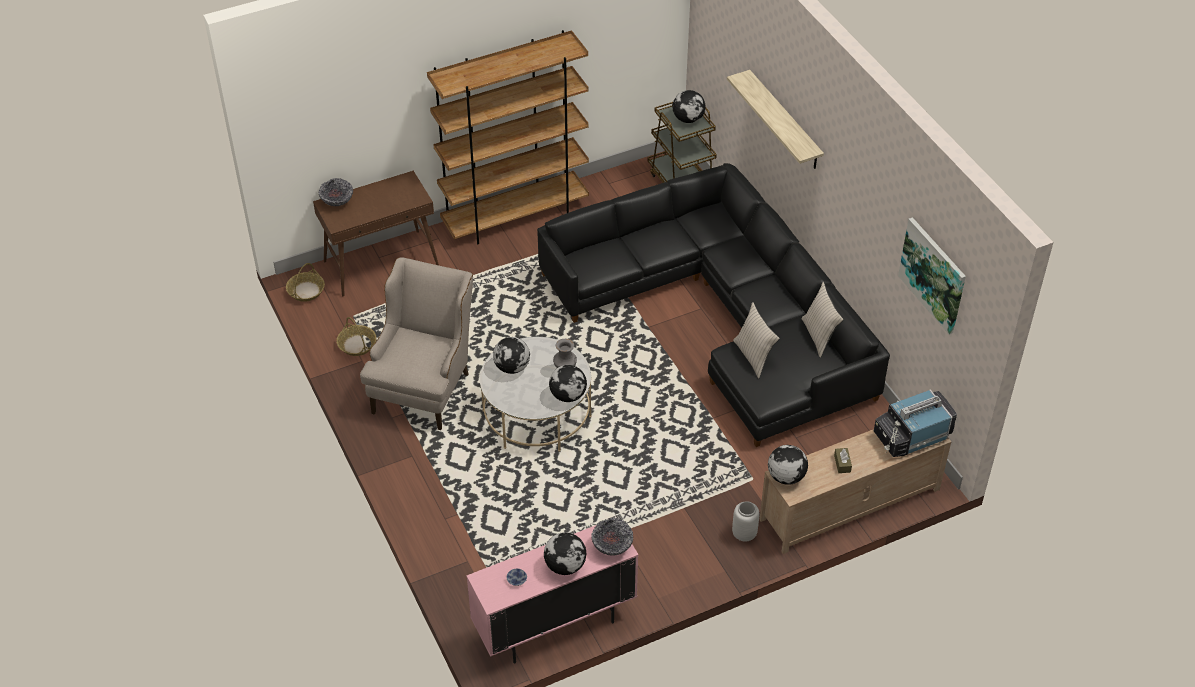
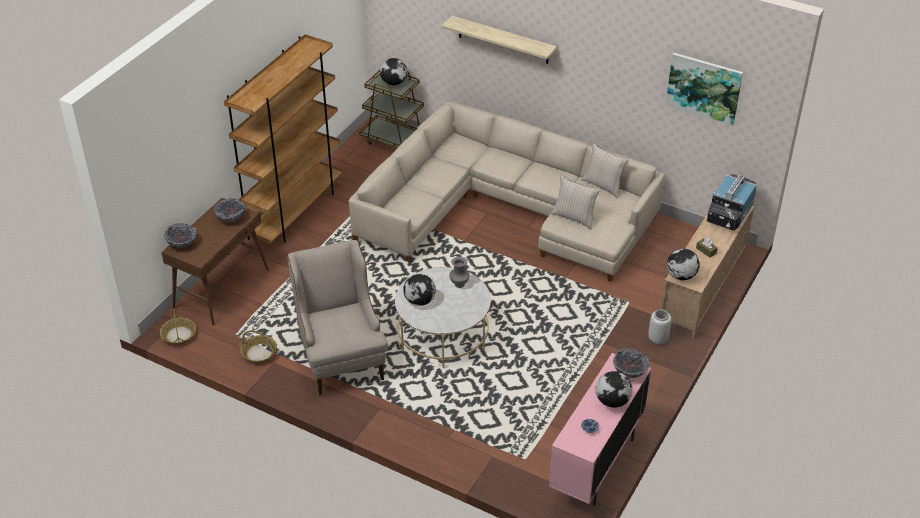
camera: 35 degrees left, 5 degrees down
black sofa [537,163,890,447] -> beige sofa [349,101,664,282]
globe [549,365,587,402] -> none
none -> bowl [214,198,245,222]

